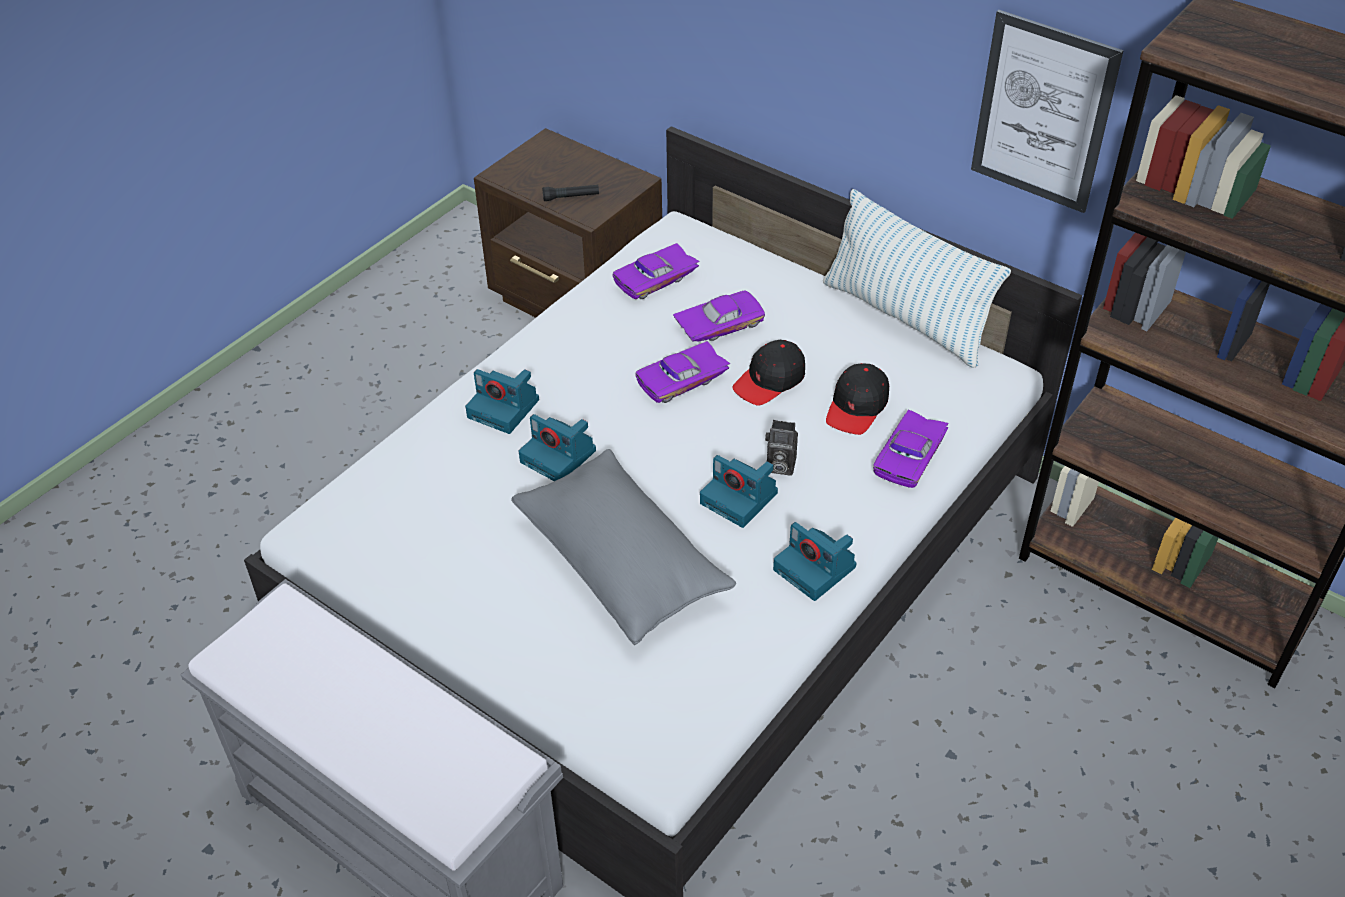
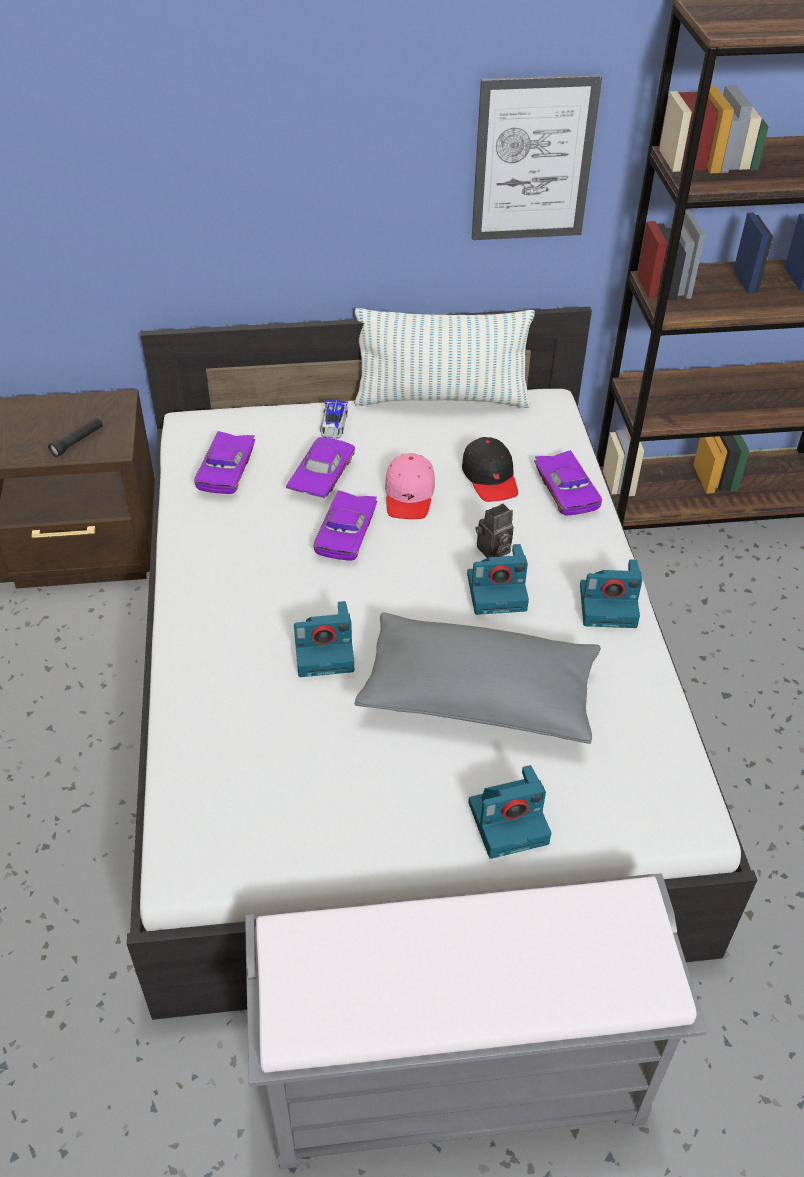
camera: 45 degrees left, 0 degrees up
camera [465,369,539,434] -> camera moved to [468,765,551,859]
black cap [732,340,805,406] -> pink cap [385,453,435,519]
none -> toy car [320,400,348,439]

